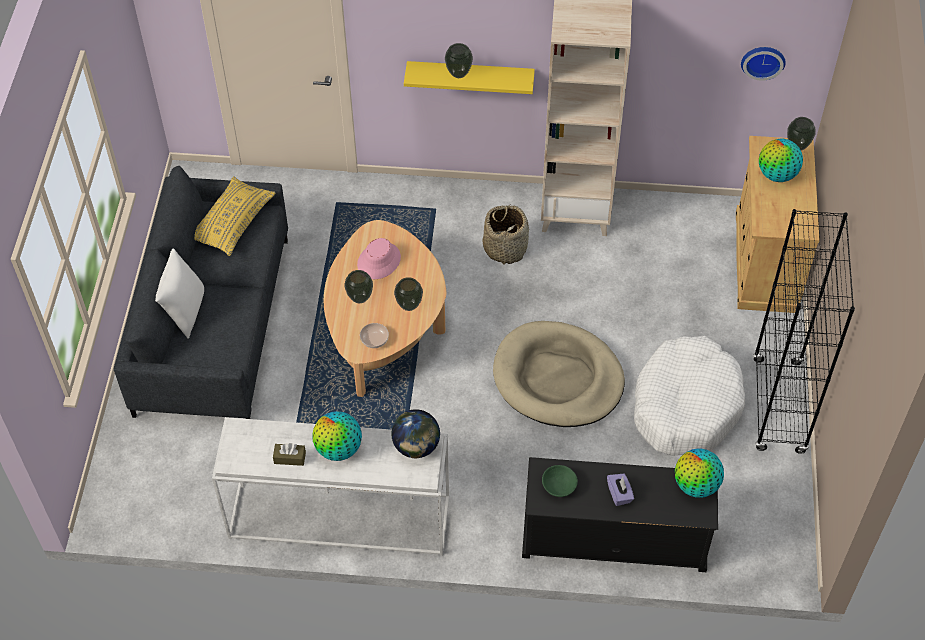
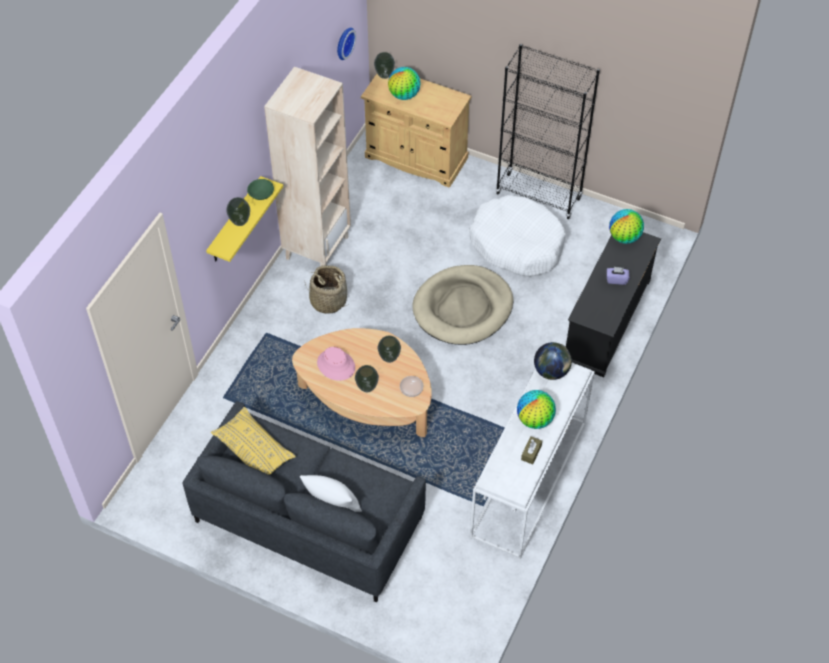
camera: 70 degrees left, 0 degrees up
green bowl [542,465,578,497] -> green bowl moved to [247,179,274,200]

